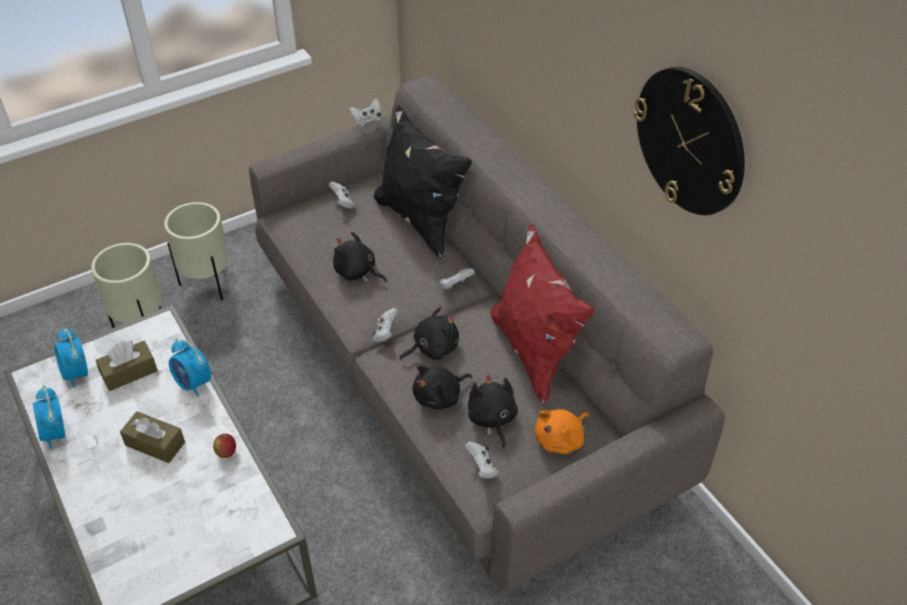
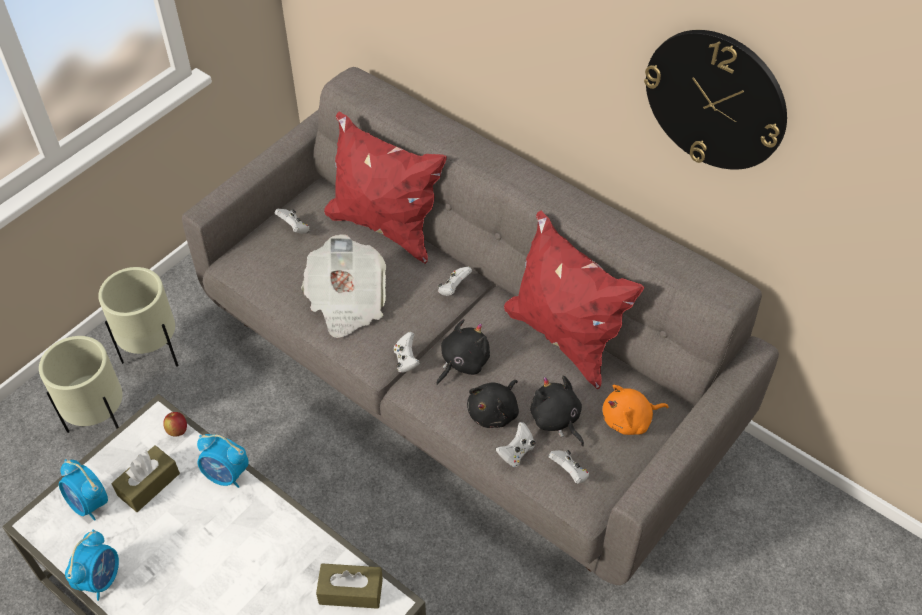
camera: 20 degrees left, 5 degrees up
alarm clock [33,386,65,449] -> alarm clock turned 120 degrees counterclockwise [65,529,119,601]
brown tissue box [120,411,185,463] -> brown tissue box moved to [316,563,383,609]
apple [213,434,236,458] -> apple moved to [163,412,187,437]
black plush toy [333,232,387,282] -> newspaper [301,234,386,338]
white game controller [349,98,382,127] -> white game controller moved to [496,422,535,467]
black pillow [374,105,472,259] -> red pillow [324,111,447,264]
orange plush toy [535,409,589,454] -> orange plush toy turned 45 degrees clockwise [603,385,669,435]

